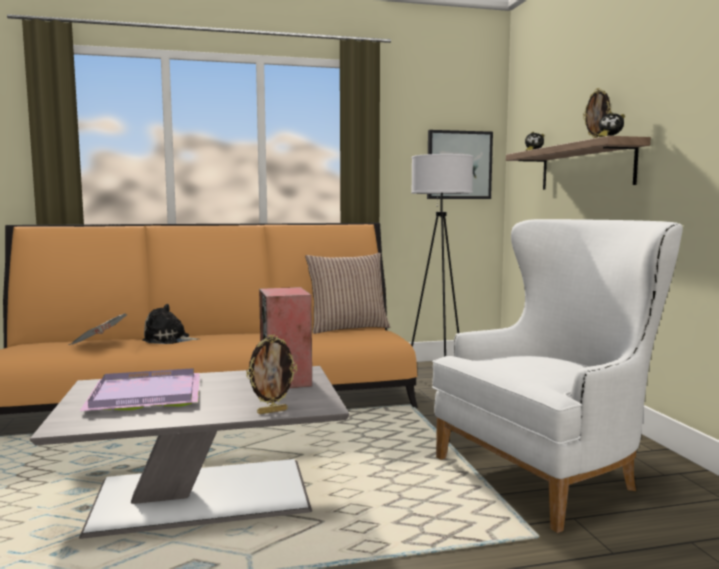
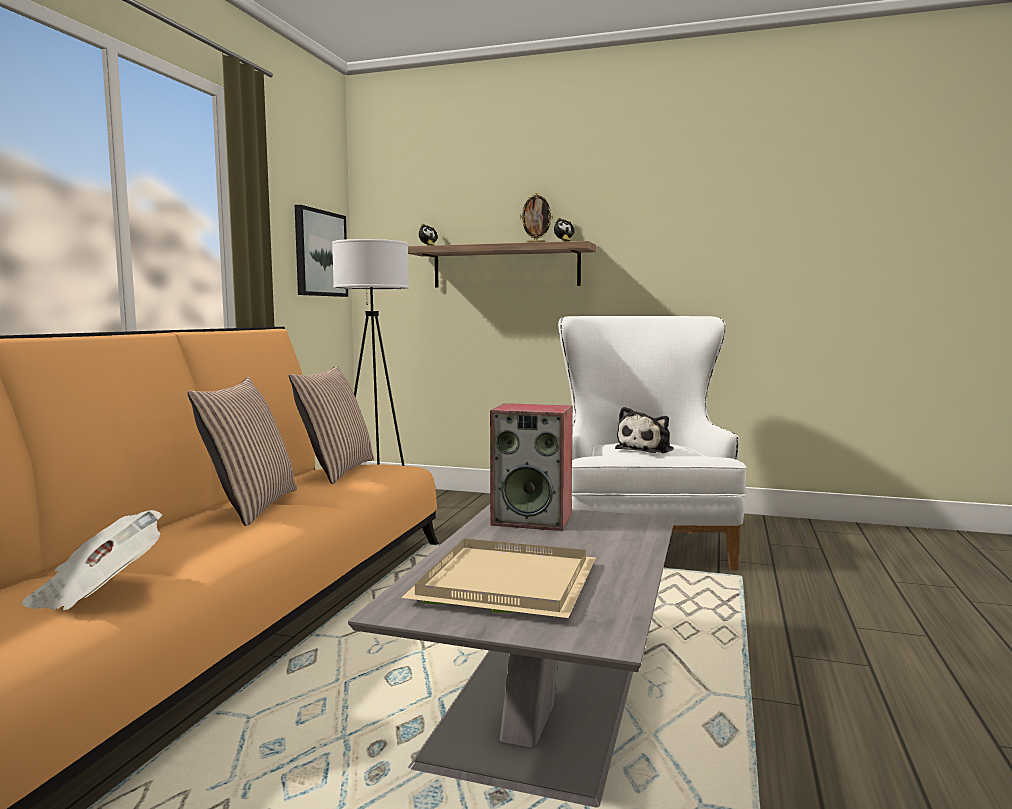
camera: 60 degrees left, 0 degrees up
purple tray [80,368,200,411] -> beige tray [401,539,596,618]
plush toy [143,304,199,344] -> plush toy moved to [615,407,673,454]
picture frame [246,334,297,414] -> none
none -> pillow [188,377,297,526]

